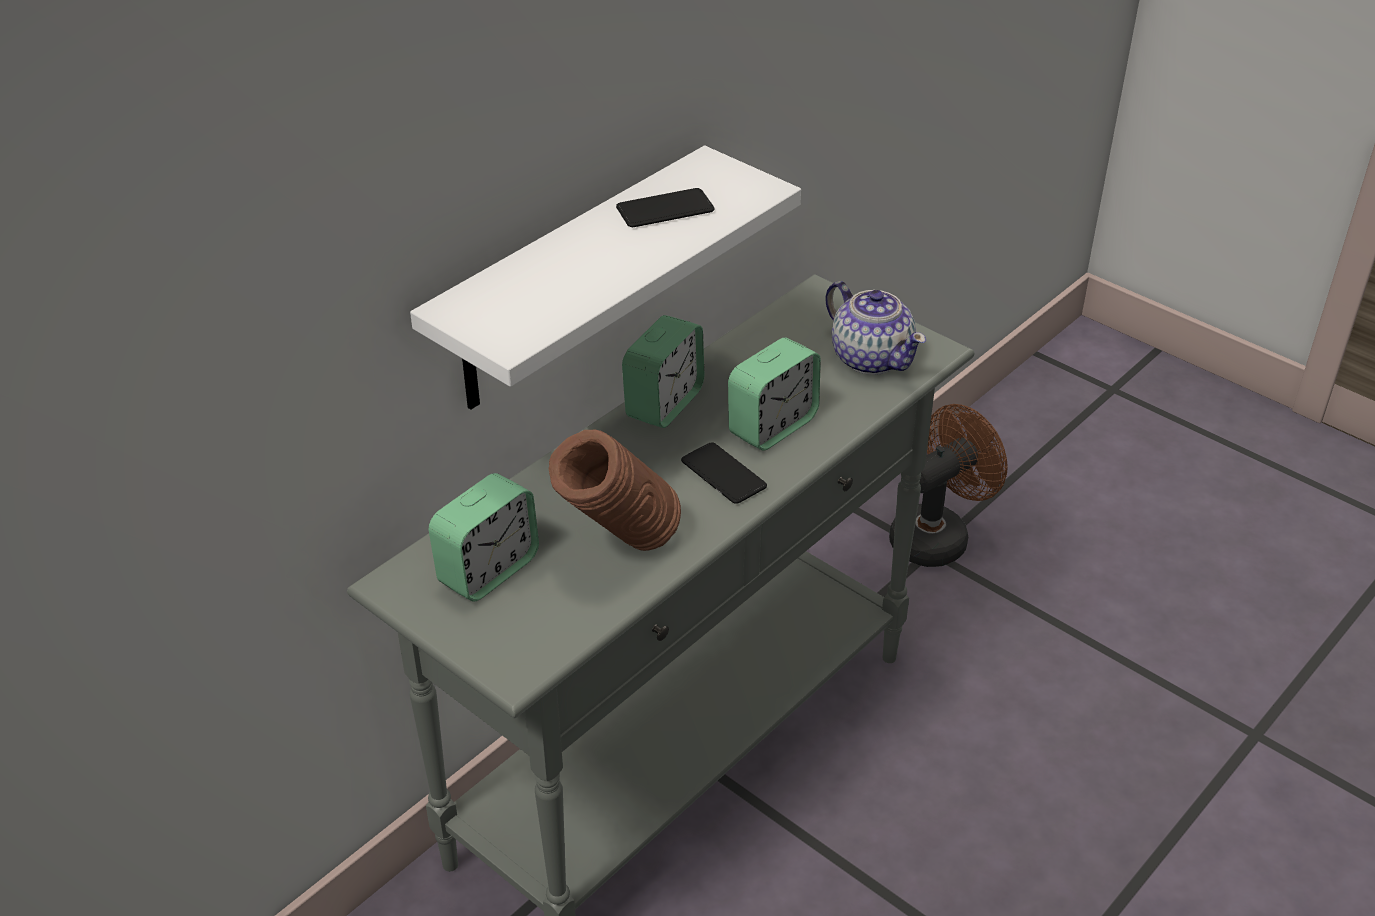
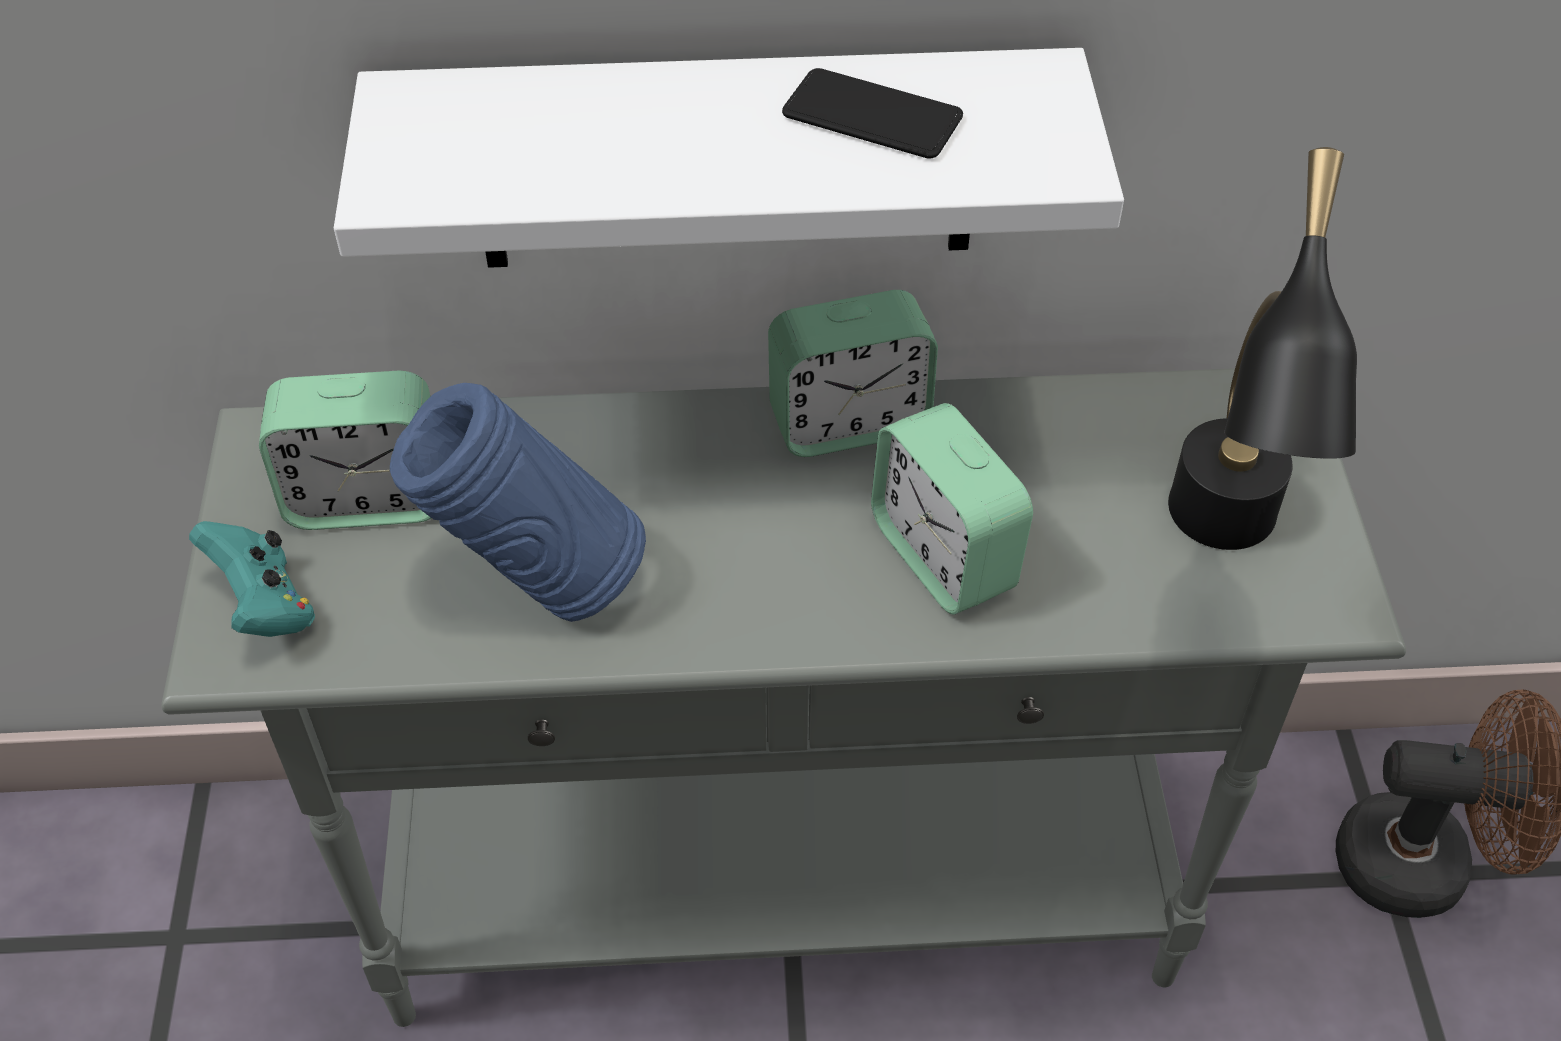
camera: 45 degrees right, 10 degrees up
brown vase [549,429,681,551] -> blue vase [390,383,646,622]
phone [681,442,767,504] -> none
alarm clock [728,337,821,451] -> alarm clock turned 60 degrees clockwise [871,403,1033,615]
teapot [825,281,926,375] -> black table lamp [1168,147,1357,550]
none -> turquoise game controller [189,521,315,637]

